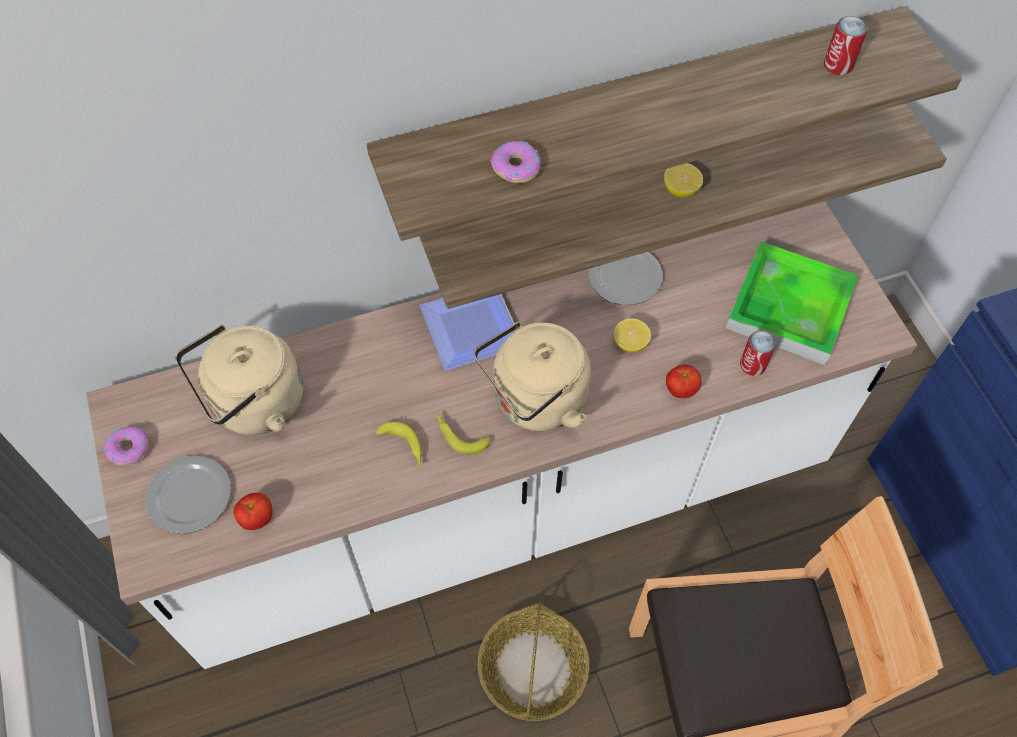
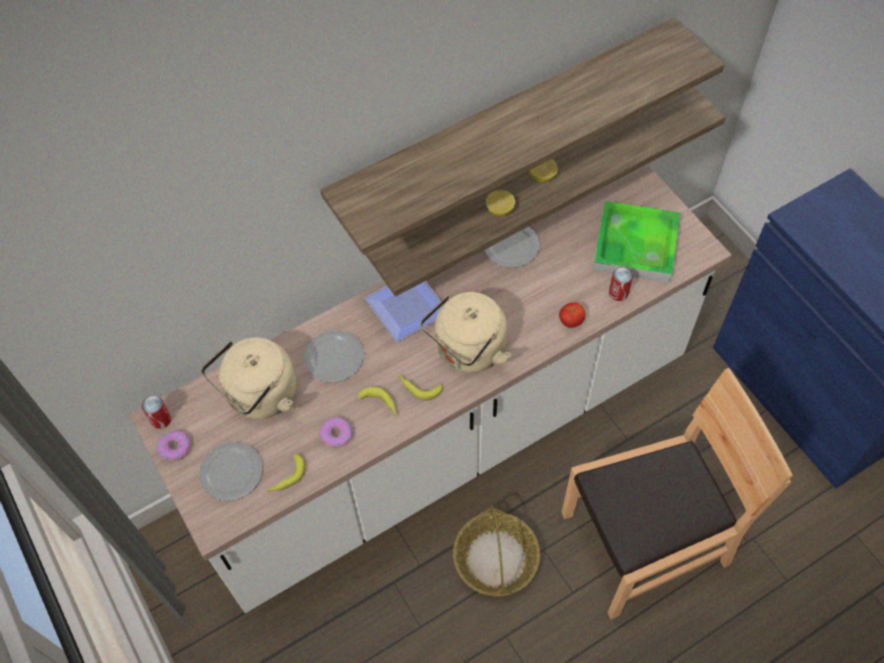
camera: 10 degrees left, 0 degrees up
tomato [234,493,273,530] -> banana [267,454,305,492]
donut [491,141,541,183] -> donut moved to [319,417,353,448]
lemon [613,318,651,352] -> lemon moved to [486,190,515,216]
can [824,16,868,75] -> can moved to [142,395,171,429]
none -> plate [304,330,363,382]

